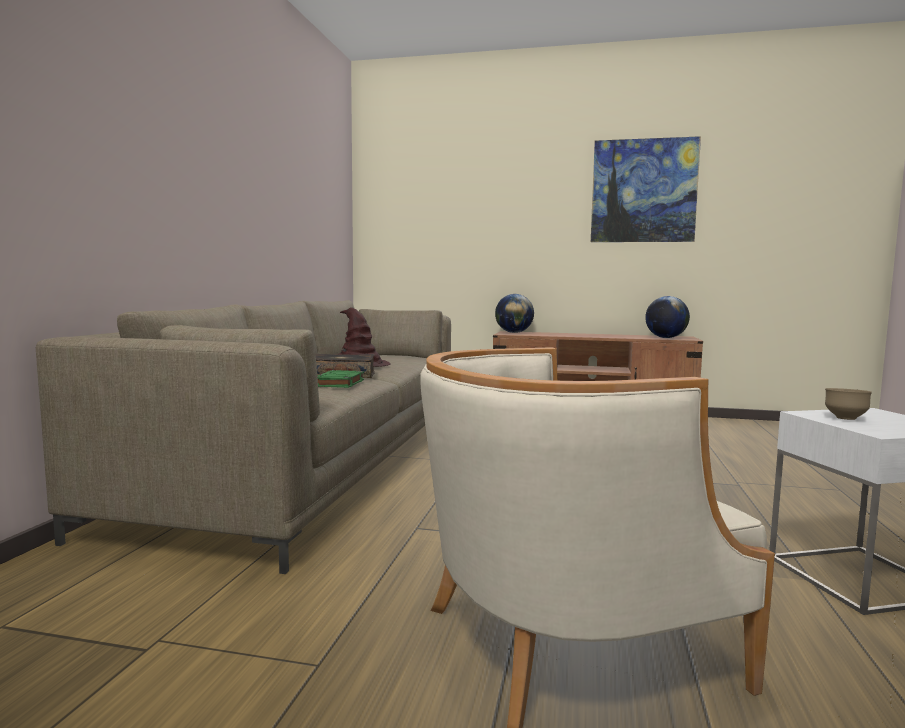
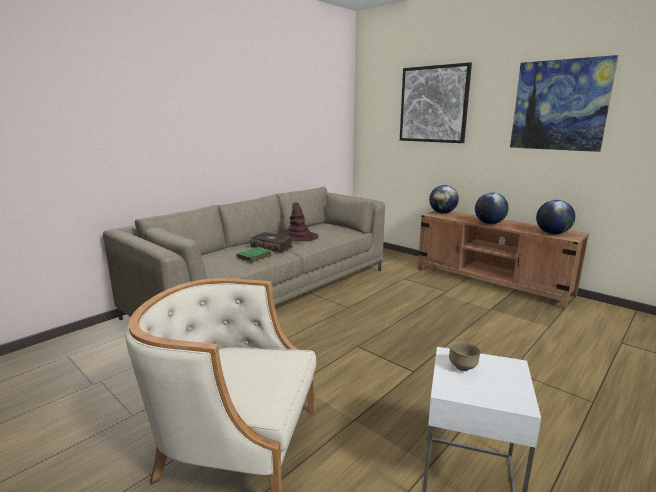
camera: 30 degrees right, 10 degrees up
none -> picture [400,62,472,143]
none -> globe [475,193,509,224]

